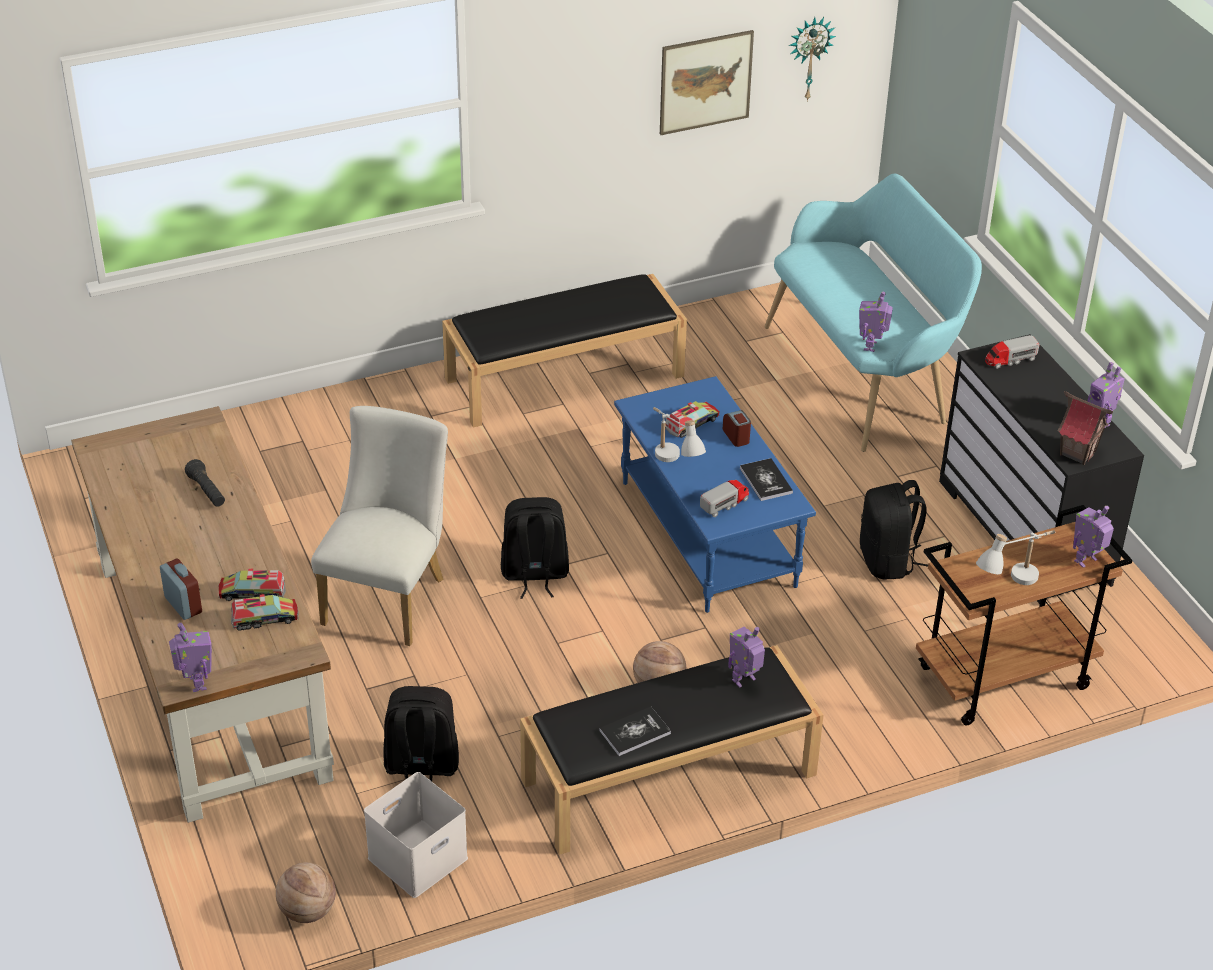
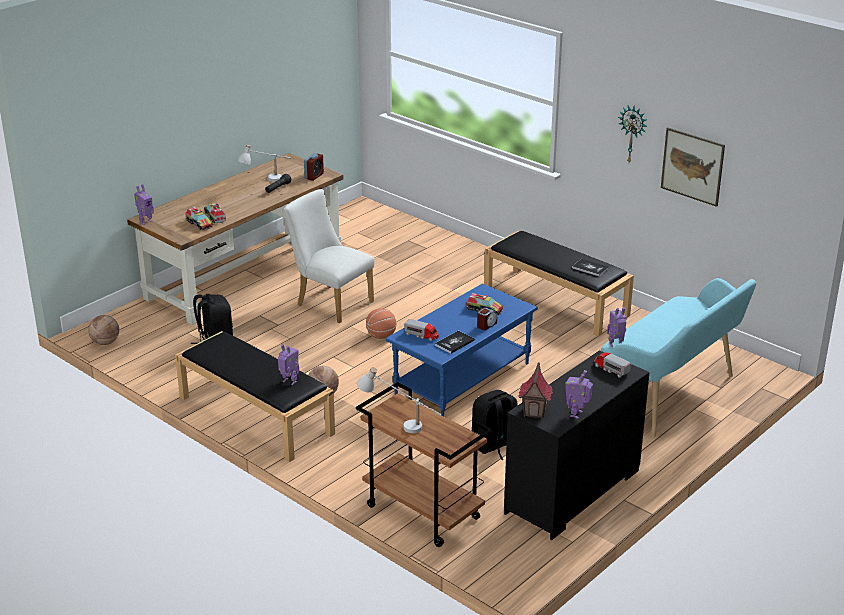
camera: 65 degrees right, 10 degrees down
alarm clock [160,558,202,620] -> alarm clock moved to [304,153,324,181]
white chair [311,406,448,646] -> white chair turned 135 degrees counterclockwise [284,189,374,323]
white storage box [364,772,468,898] -> none
black backpack [501,497,569,599] -> basketball [366,308,396,339]
book [599,707,671,756] -> book moved to [572,259,609,277]
white table lamp [653,407,706,462] -> white table lamp moved to [237,145,291,182]
wall clock [789,17,836,102] -> wall clock moved to [618,105,647,163]
toy robot [1073,506,1114,568] -> none

